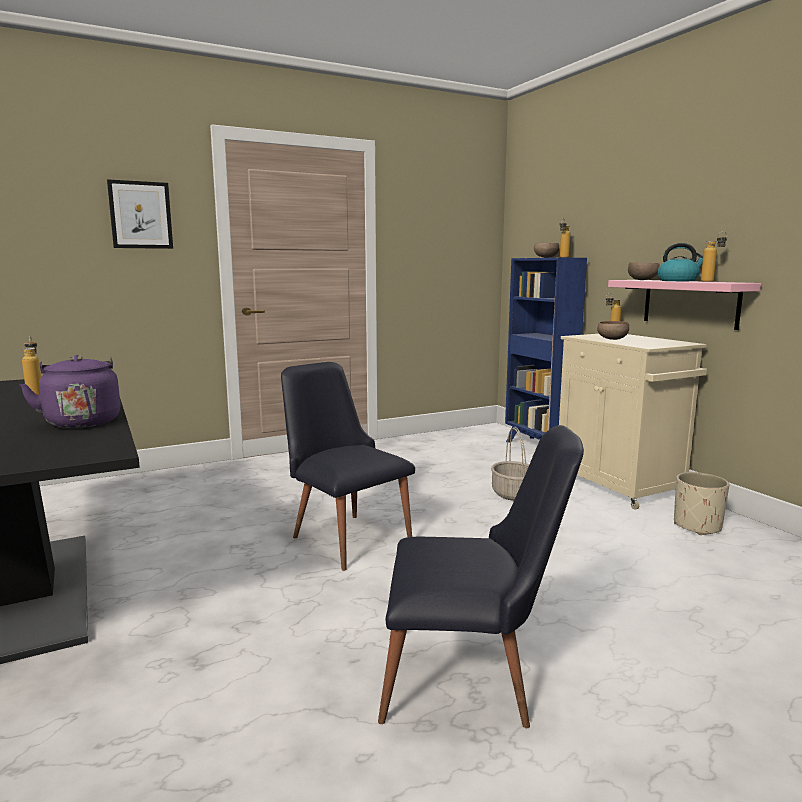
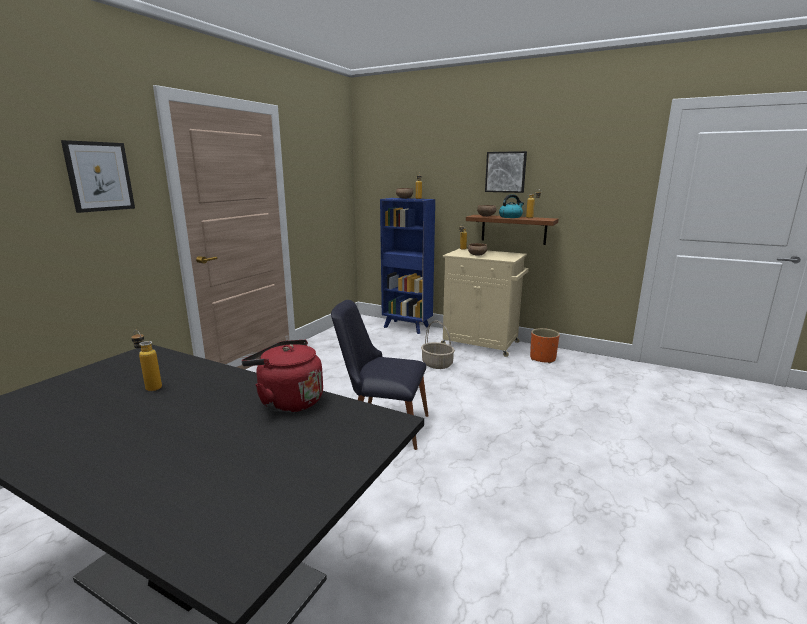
camera: 35 degrees left, 5 degrees up
purple kettle [19,355,120,428] -> red kettle [242,340,323,413]
black chair [378,425,584,728] -> none
pink shelf [608,280,761,330] -> brown shelf [466,215,558,245]
beige planter [674,472,729,535] -> orange planter [530,328,560,364]
none -> picture [485,151,527,193]

